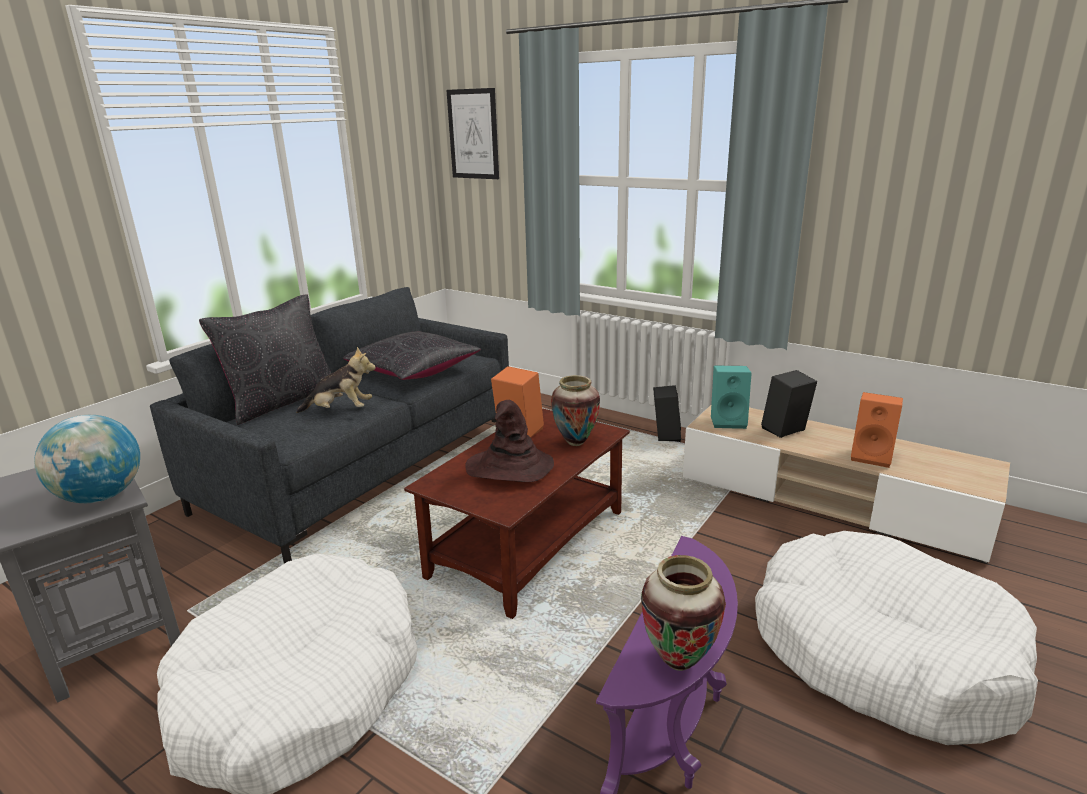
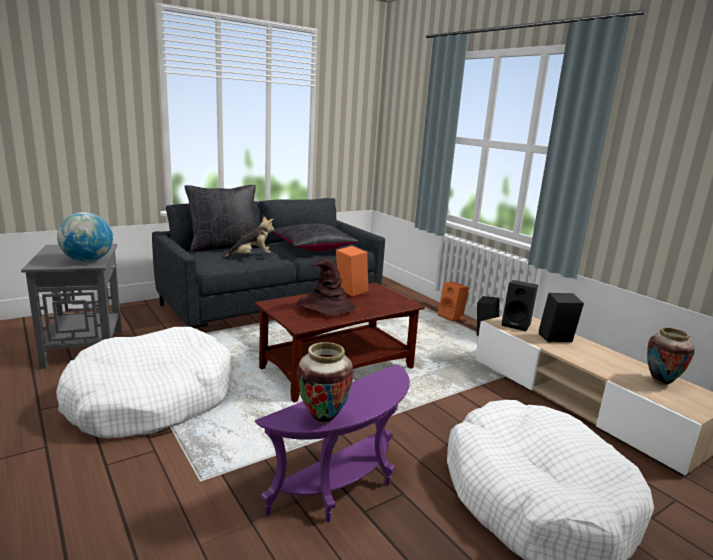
camera: 20 degrees right, 5 degrees down
plush toy [296,347,376,413] -> plush toy turned 45 degrees counterclockwise [224,216,274,259]
picture [446,88,499,179] -> none
vase [551,375,600,446] -> vase moved to [647,327,694,385]
turquoise speaker [711,366,752,429] -> black speaker [502,280,538,331]
orange speaker [851,392,903,468] -> orange speaker moved to [438,282,469,321]

